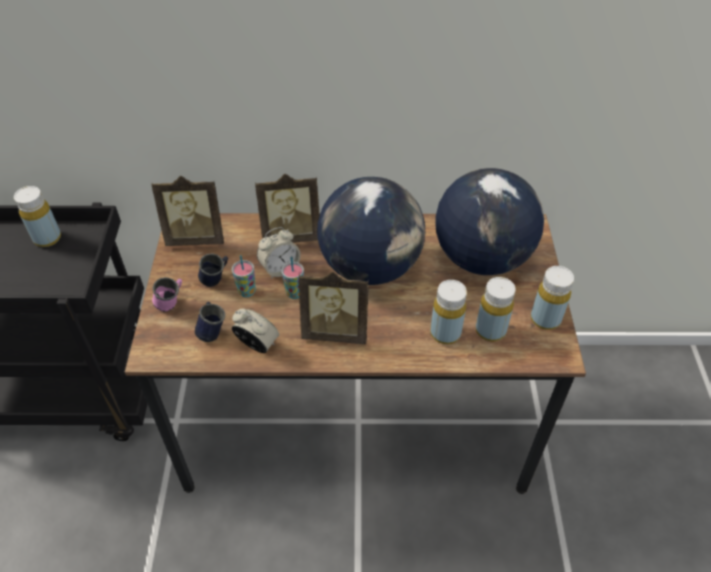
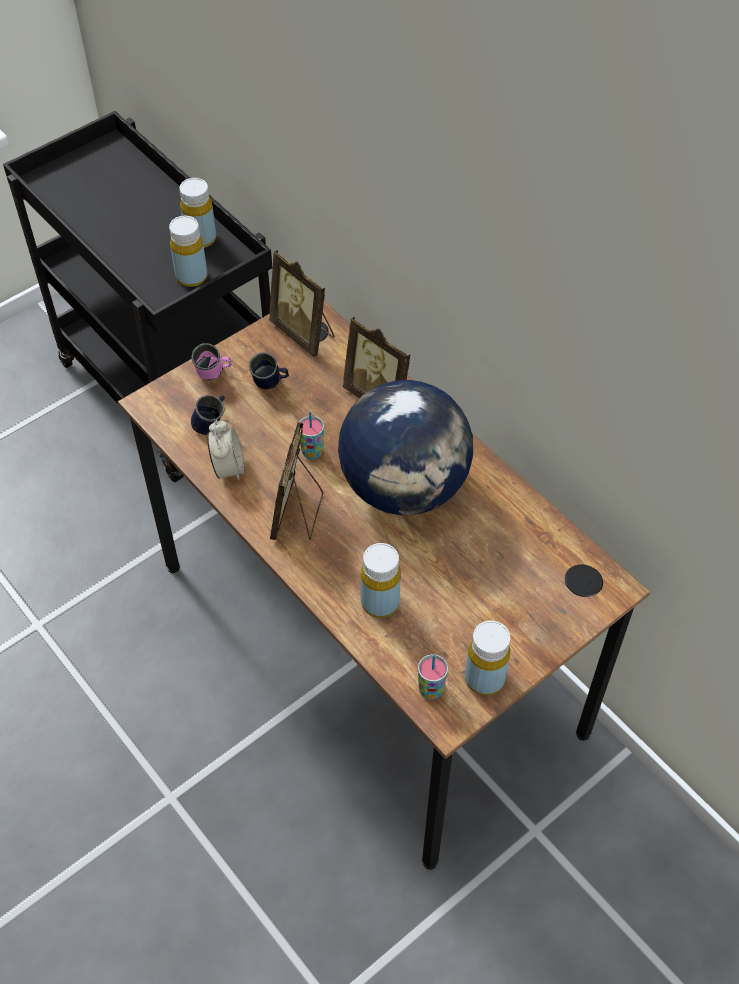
camera: 50 degrees right, 5 degrees up
cup [232,255,256,297] -> cup moved to [418,654,448,700]
alarm clock [257,227,301,279] -> none
picture frame [299,272,369,344] -> picture frame turned 45 degrees clockwise [270,422,323,540]
globe [435,168,544,275] -> none
yellow bottle [476,277,516,341] -> yellow bottle moved to [169,216,207,287]

